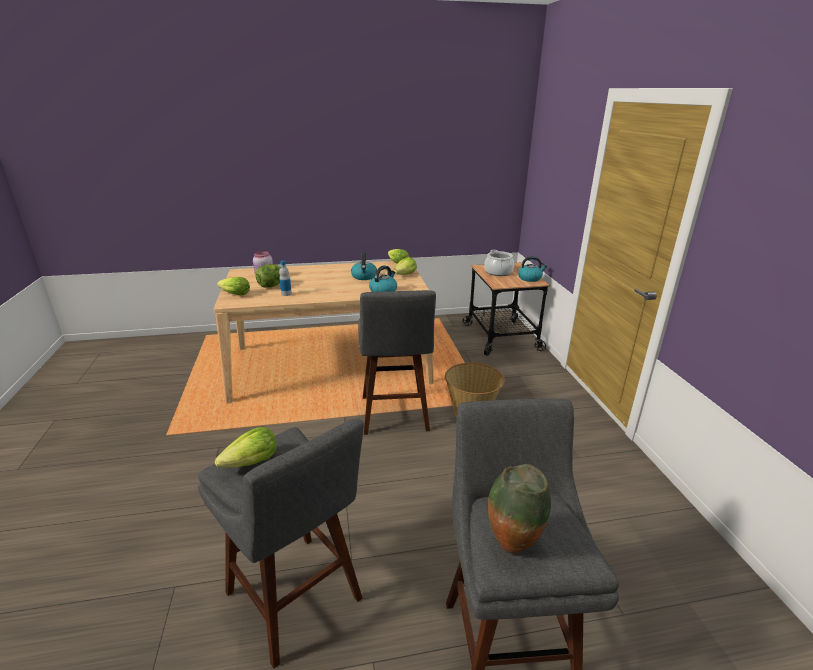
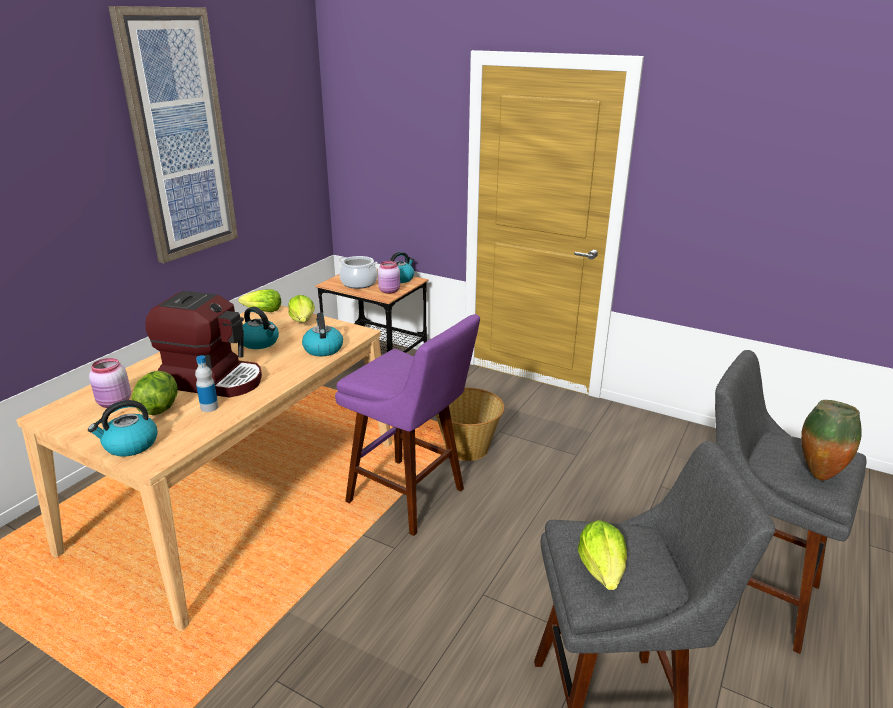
camera: 50 degrees left, 0 degrees up
lettuce [217,277,250,296] -> kettle [88,400,157,457]
grey stool [358,290,436,435] -> purple stool [335,314,480,536]
none -> picture [108,6,238,264]
none -> coffee machine [145,291,262,398]
none -> pink jar [378,261,400,294]

